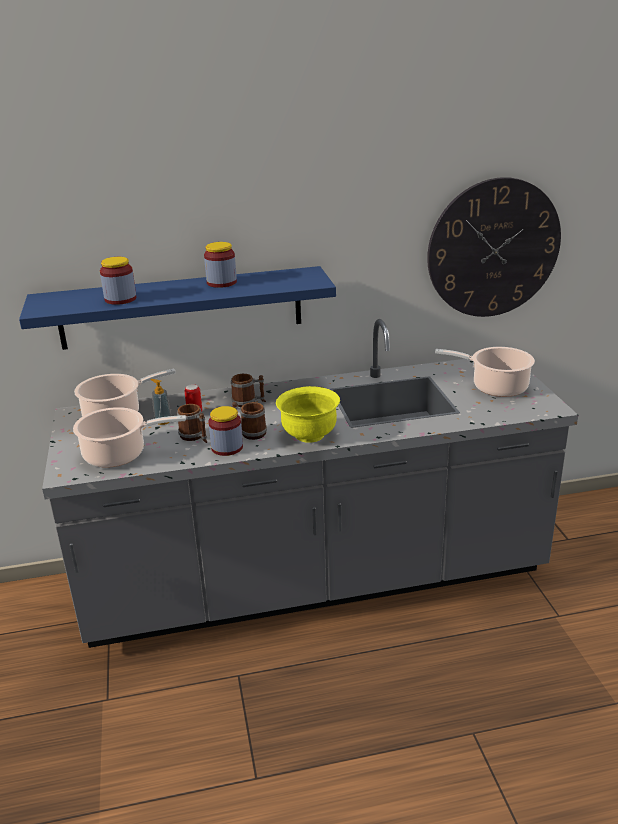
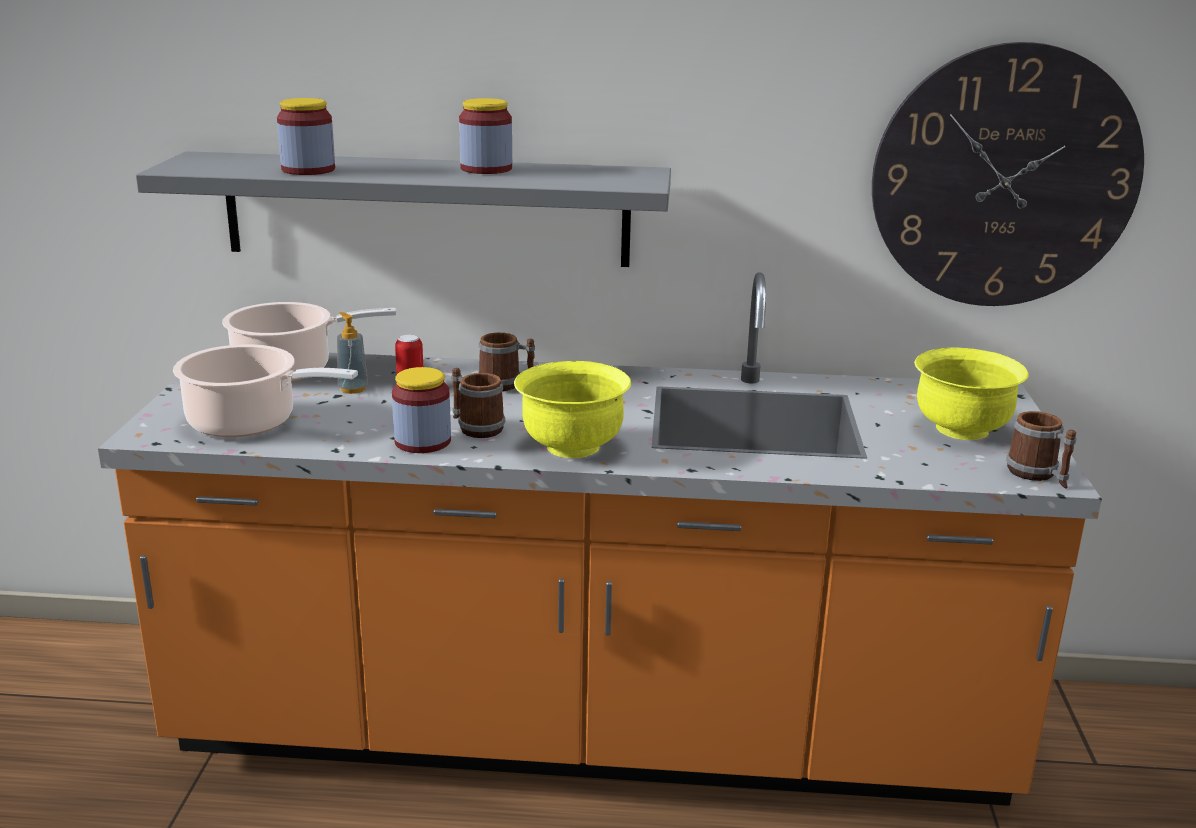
camera: 15 degrees right, 5 degrees down
blue shelf [19,266,336,350] -> grey shelf [136,151,671,267]
grey counter [42,319,578,648] -> orange counter [98,273,1102,806]
mug [177,404,207,443] -> mug moved to [1006,411,1076,489]
cooking pot [435,347,535,397] -> yellow bowl [914,348,1029,440]

